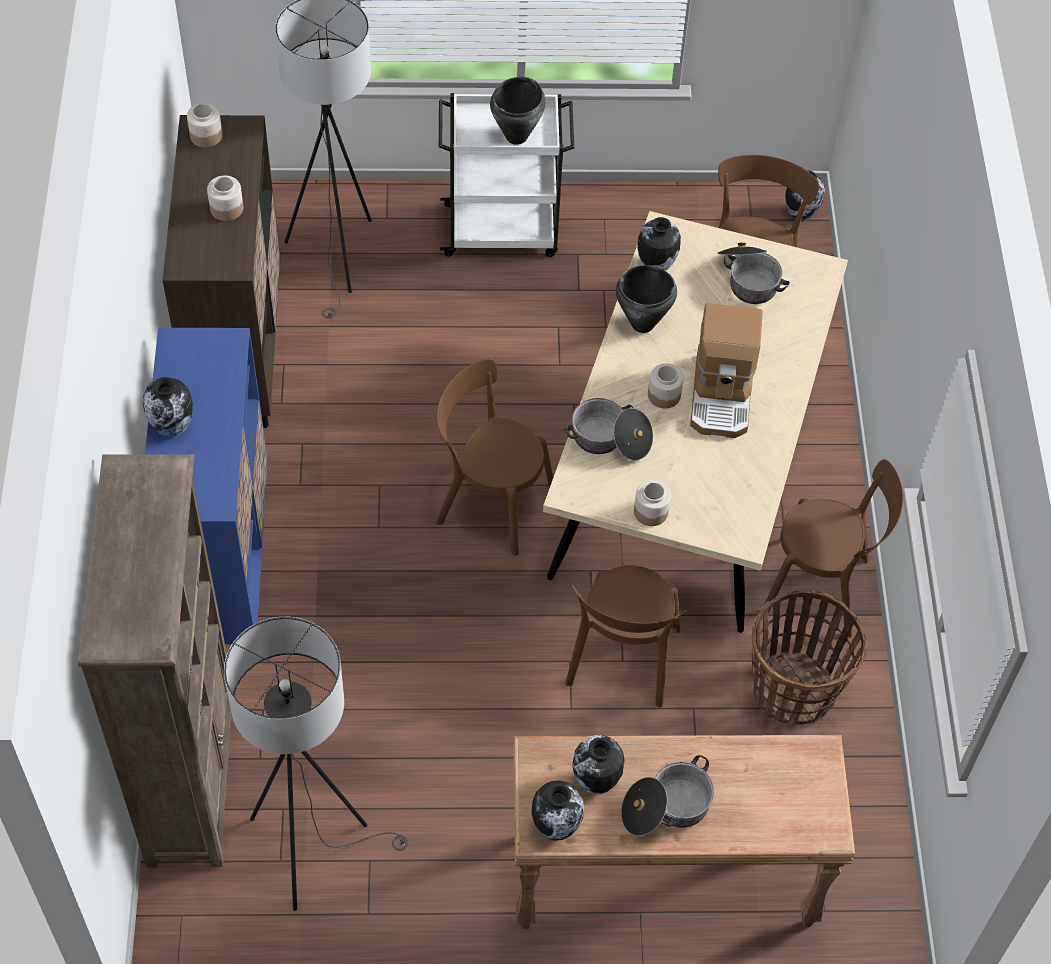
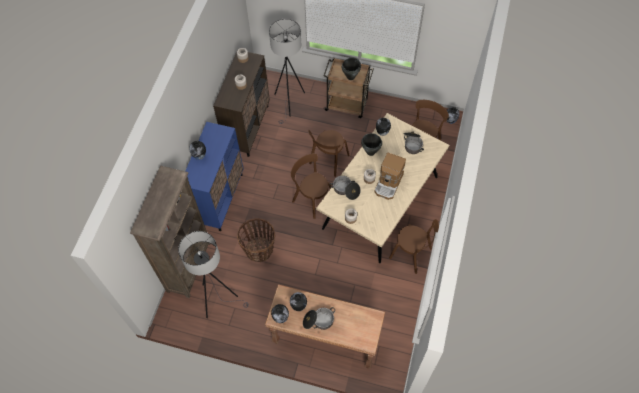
camera: 20 degrees right, 5 degrees up
white cart [439,93,574,257] -> brown cart [323,58,373,118]
brown chair [565,565,687,708] -> brown chair moved to [308,130,350,177]
basket [752,590,867,725] -> basket moved to [237,218,275,262]

